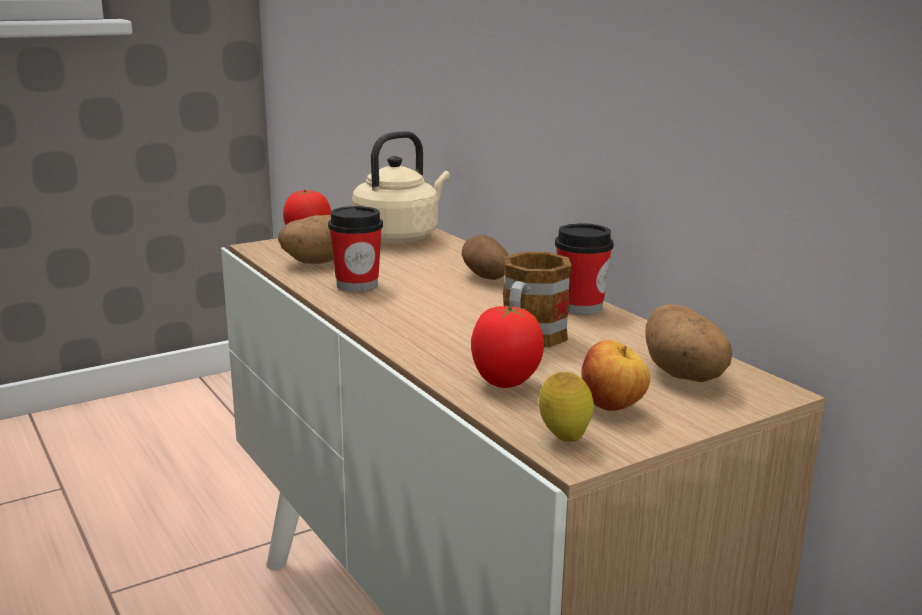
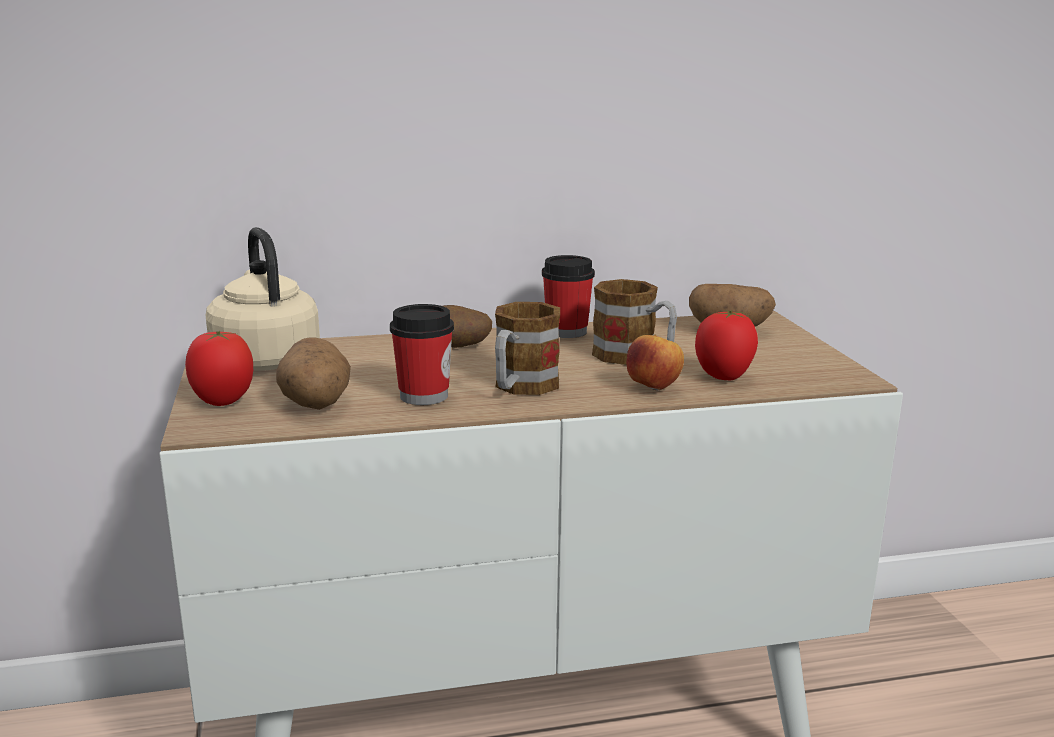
camera: 70 degrees left, 0 degrees up
lemon [539,372,594,442] -> none
apple [582,340,650,411] -> apple moved to [626,334,684,390]
none -> mug [495,302,560,395]

